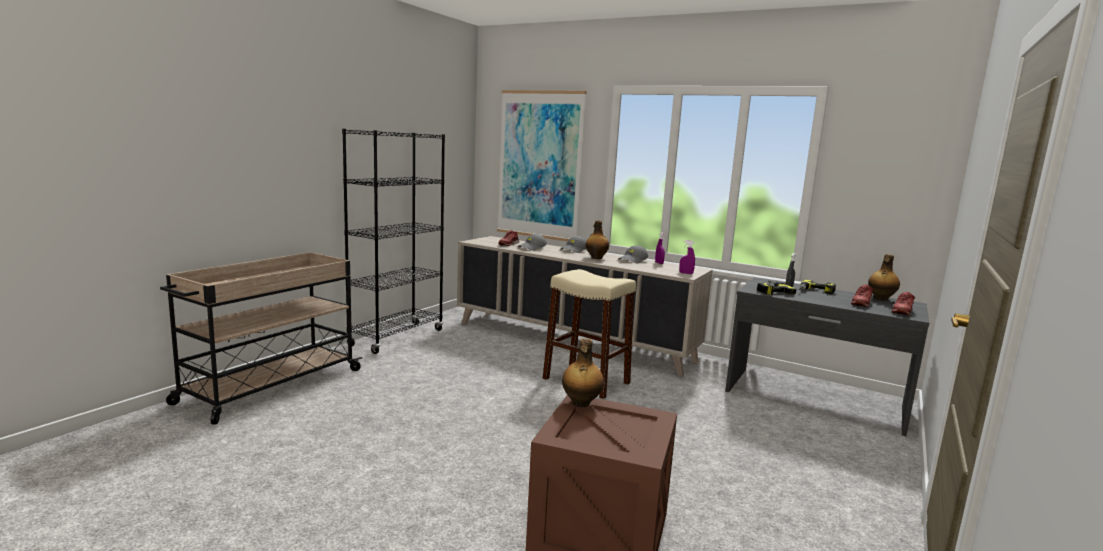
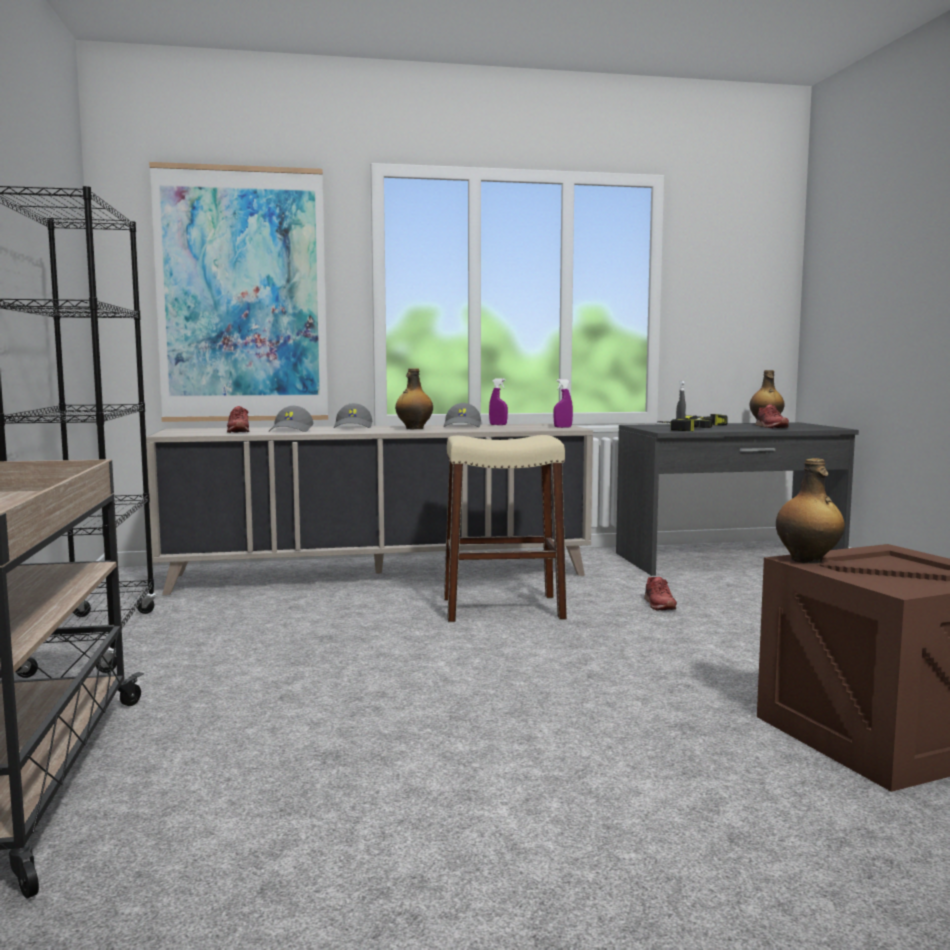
camera: 40 degrees left, 5 degrees down
red shoe [892,292,915,316] -> red shoe moved to [644,577,677,611]

